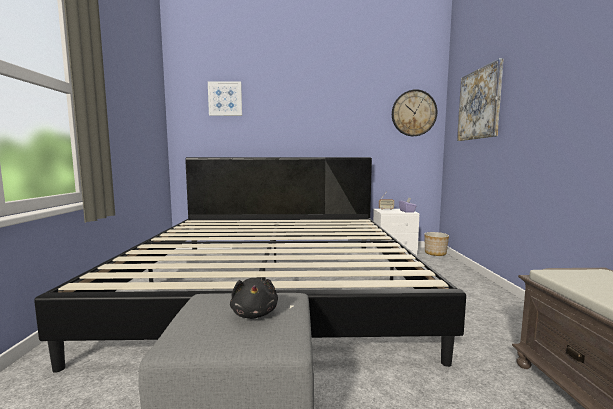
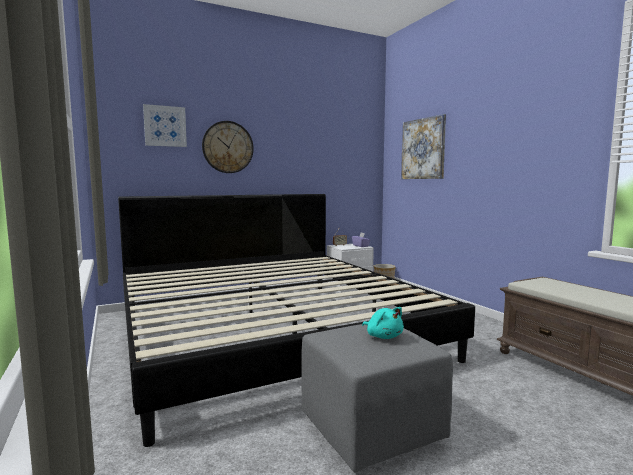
camera: 25 degrees left, 0 degrees up
black plush toy [230,278,278,319] -> turquoise plush toy [362,307,404,339]
wall clock [392,89,437,136] -> wall clock moved to [202,121,254,173]

